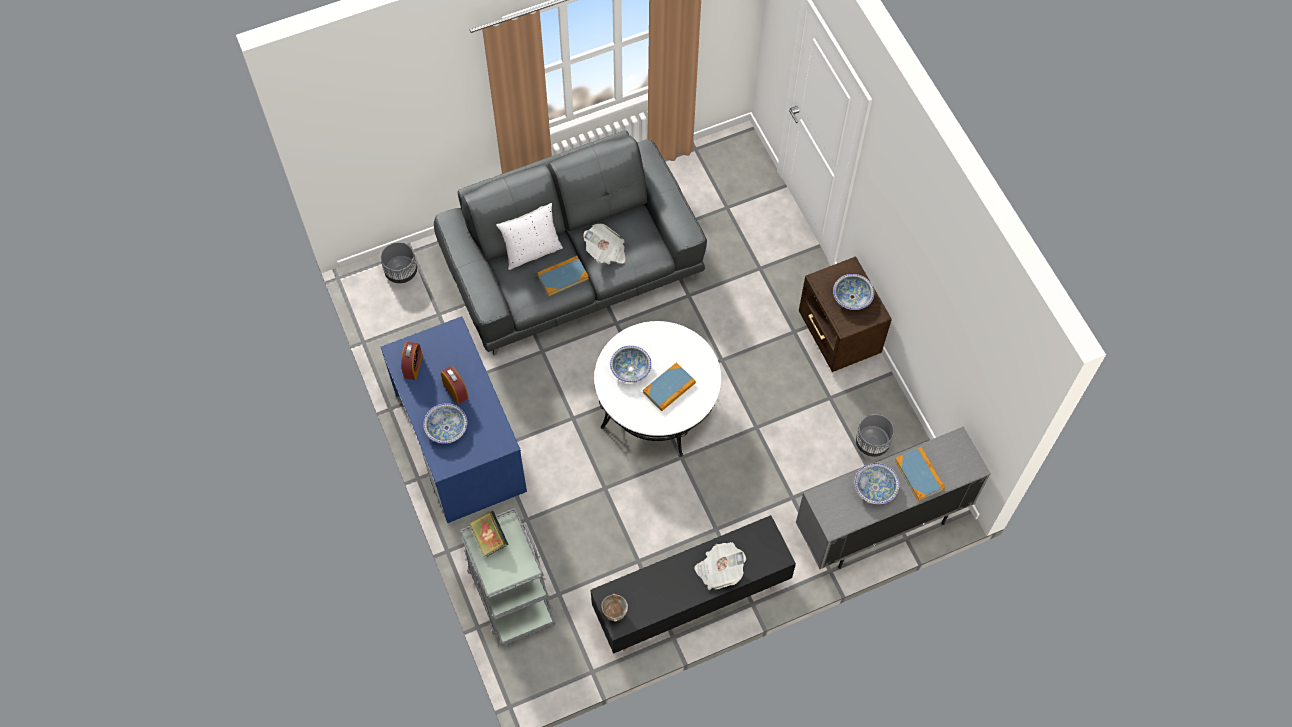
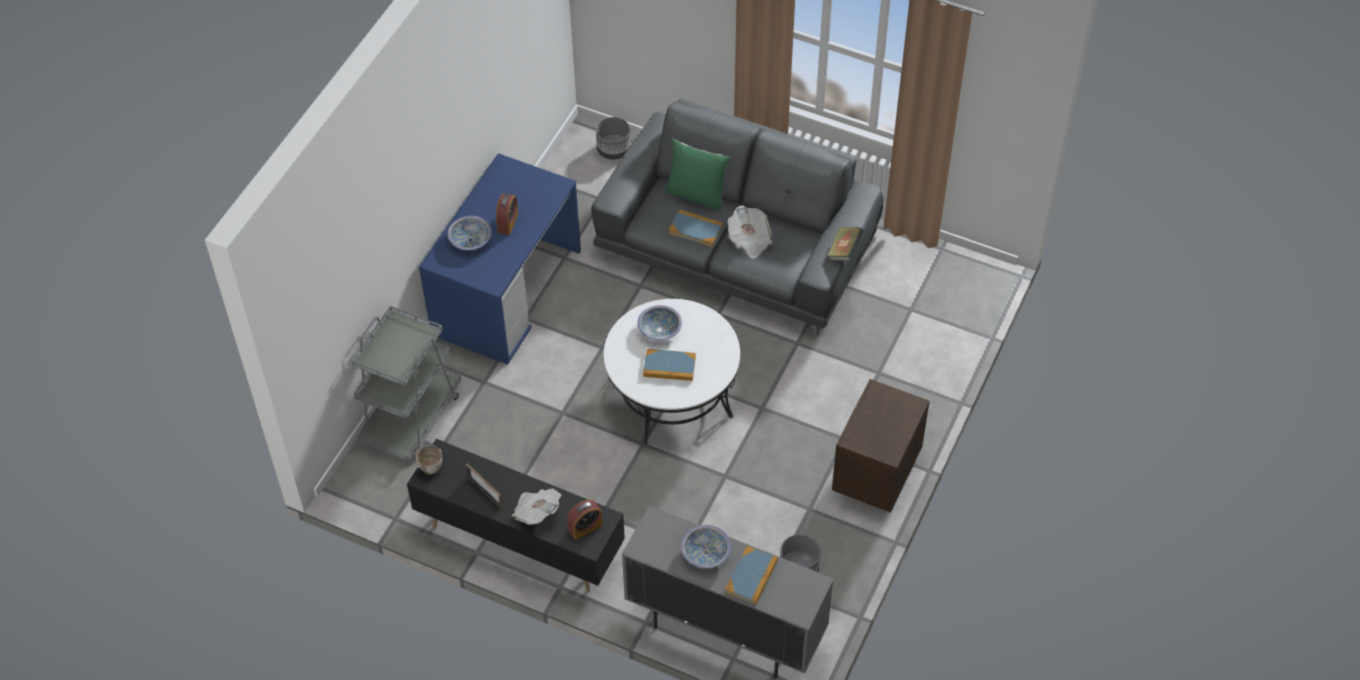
camera: 50 degrees right, 10 degrees down
alarm clock [401,342,423,380] -> alarm clock moved to [567,500,603,540]
book [469,511,509,557] -> book moved to [827,227,864,261]
white pillow [496,203,563,270] -> green pillow [664,139,731,211]
bowl [833,274,874,310] -> none
none -> picture frame [466,463,503,509]

